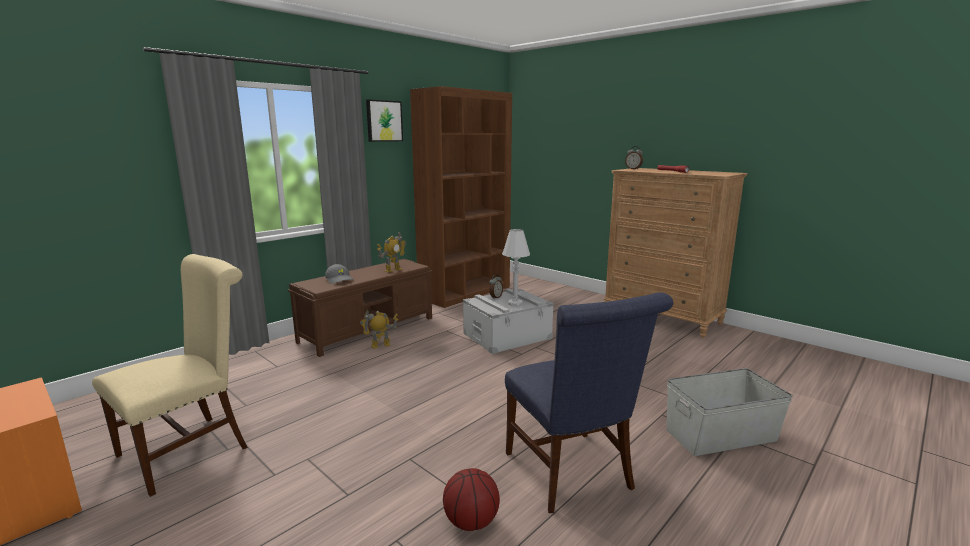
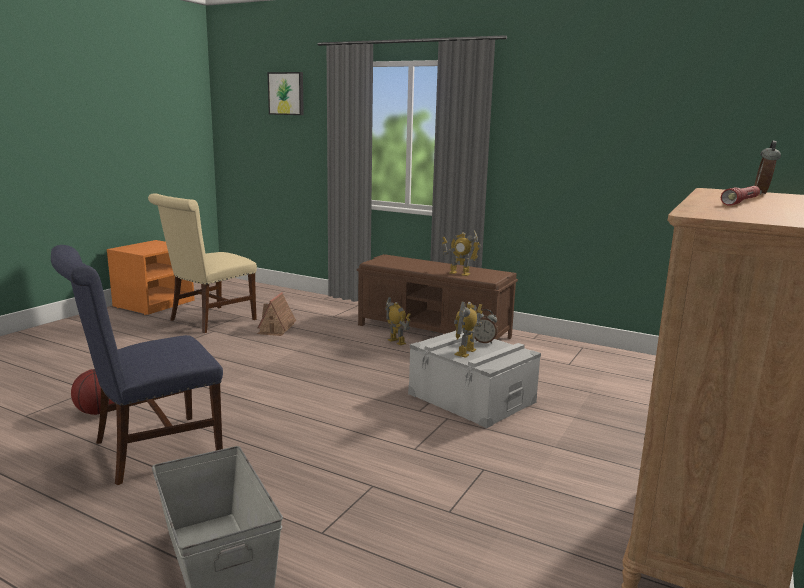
camera: 75 degrees right, 0 degrees up
beige chair [92,254,248,497] -> beige chair turned 105 degrees clockwise [148,193,257,333]
grey cap [325,264,353,284] -> none
picture [366,99,403,142] -> picture moved to [268,72,304,115]
brown bookcase [410,86,512,308] -> none
white table lamp [502,229,530,306] -> toy robot [454,302,483,358]
none -> toy house [257,292,296,336]

